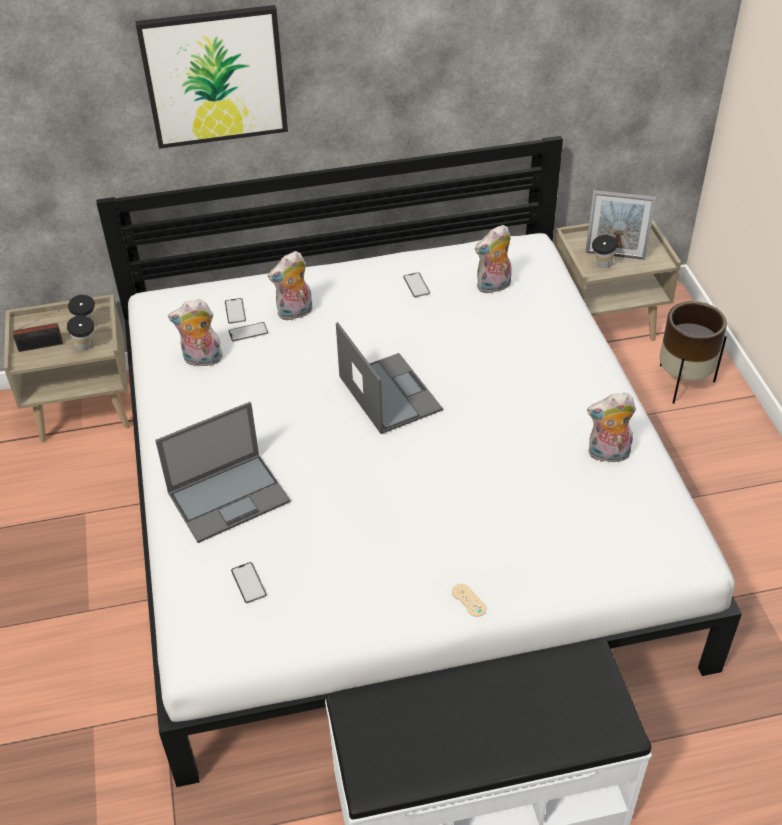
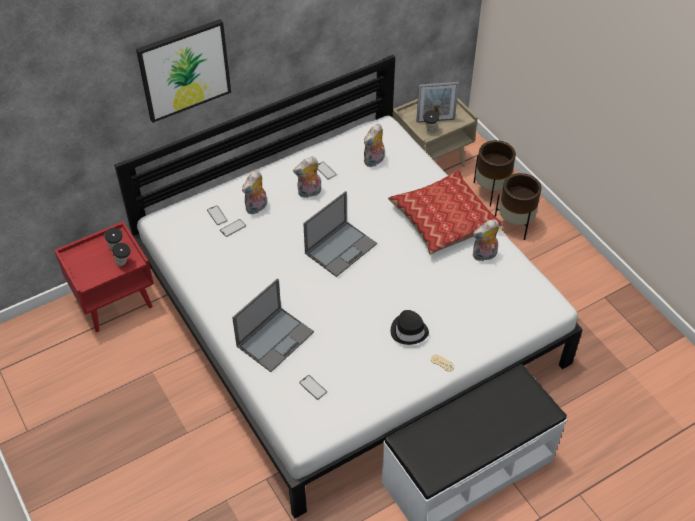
camera: 20 degrees left, 5 degrees up
beige nightstand [4,294,130,442] -> red nightstand [54,221,154,332]
radio [13,310,63,352] -> none
plush toy [168,299,224,366] -> plush toy moved to [293,156,321,198]
laptop [336,322,443,434] -> laptop turned 90 degrees clockwise [303,191,377,277]
none -> pillow [388,170,503,255]
none -> black hat [391,310,429,345]
none -> brown planter [495,173,541,240]

